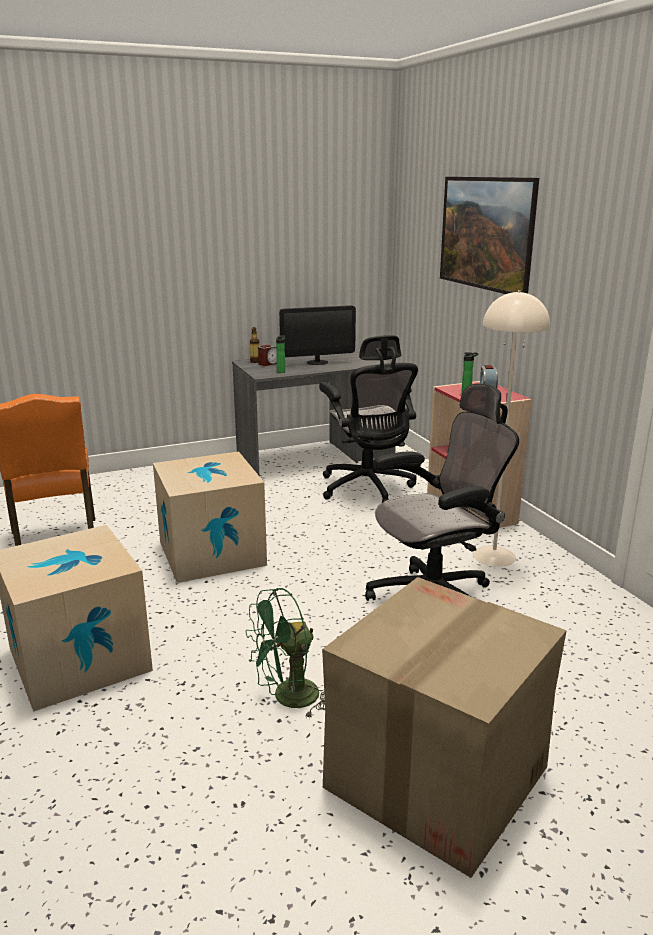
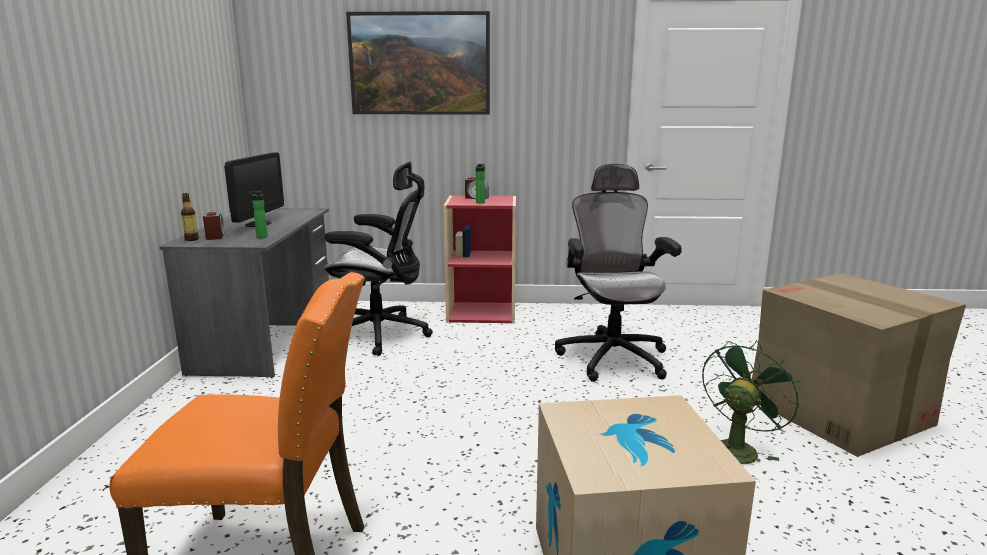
camera: 65 degrees left, 5 degrees down
cardboard box [153,452,267,583] -> none
green fan [246,588,325,719] -> green fan turned 135 degrees counterclockwise [702,340,802,464]
beige floor lamp [472,290,550,567] -> none

